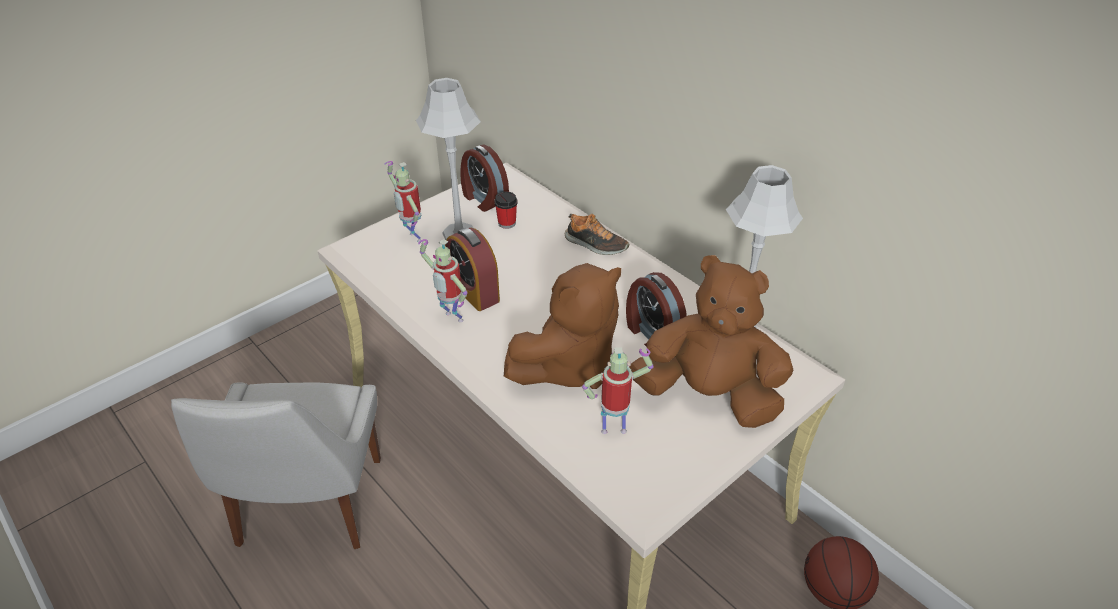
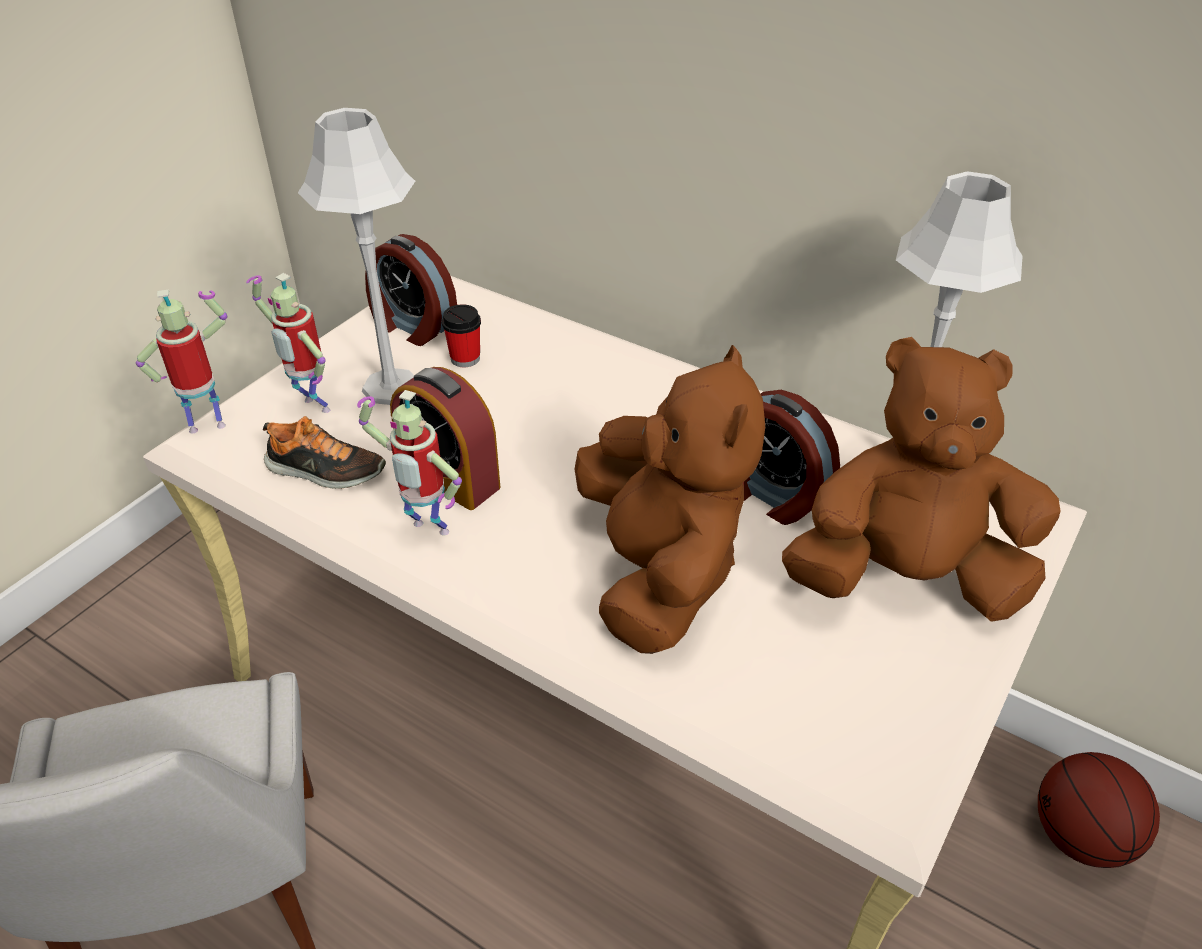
camera: 15 degrees left, 0 degrees up
brown plush toy [504,263,621,389] -> brown plush toy turned 45 degrees counterclockwise [574,345,765,654]
shoe [565,214,629,255] -> shoe moved to [263,416,386,489]
toy robot [582,347,654,434] -> toy robot moved to [136,289,227,433]

